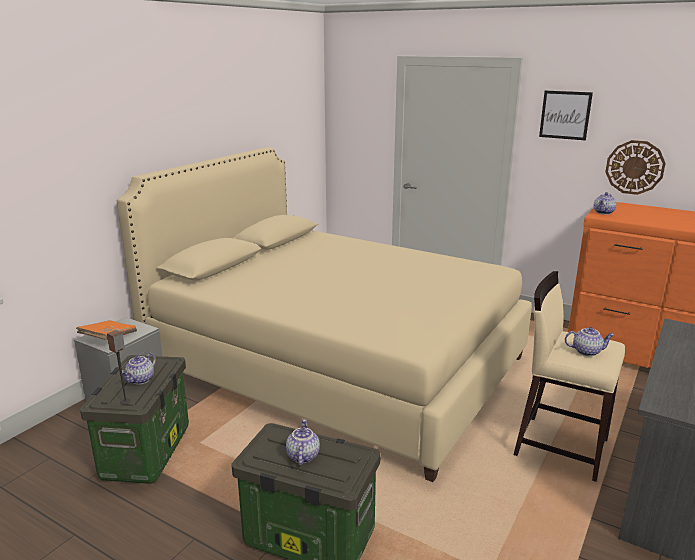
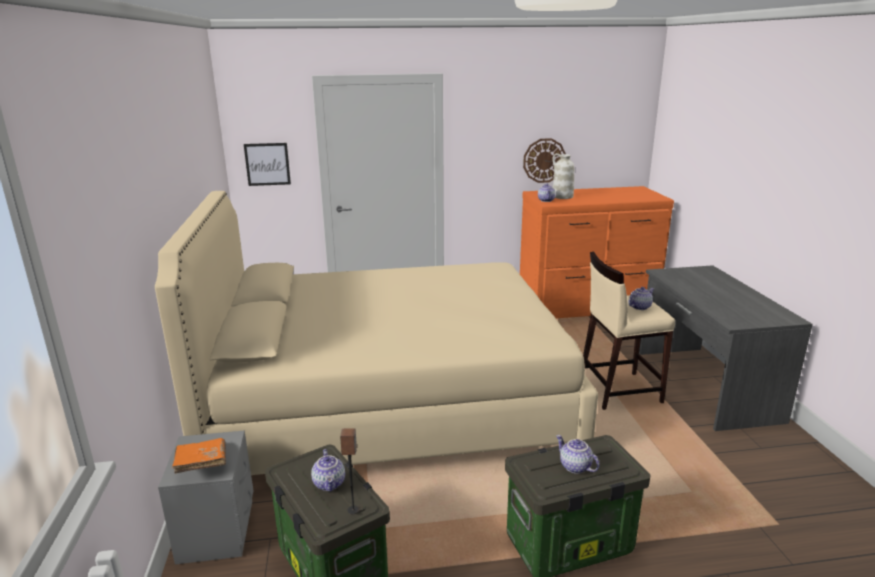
camera: 40 degrees left, 0 degrees up
picture [539,91,593,140] -> picture moved to [244,143,291,186]
none -> white vase [552,153,574,199]

